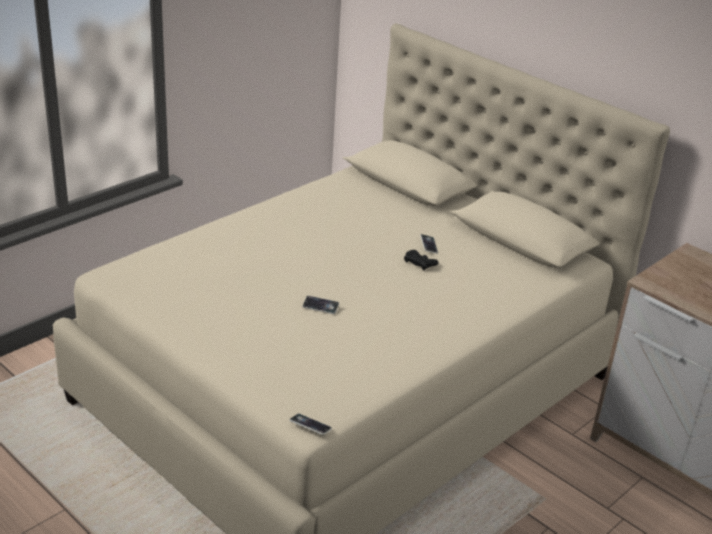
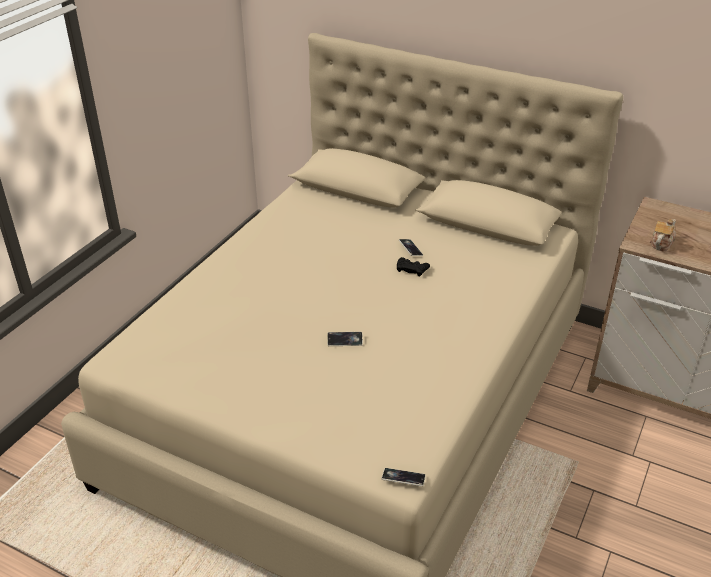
camera: 15 degrees left, 5 degrees up
none -> teapot [650,219,676,251]

